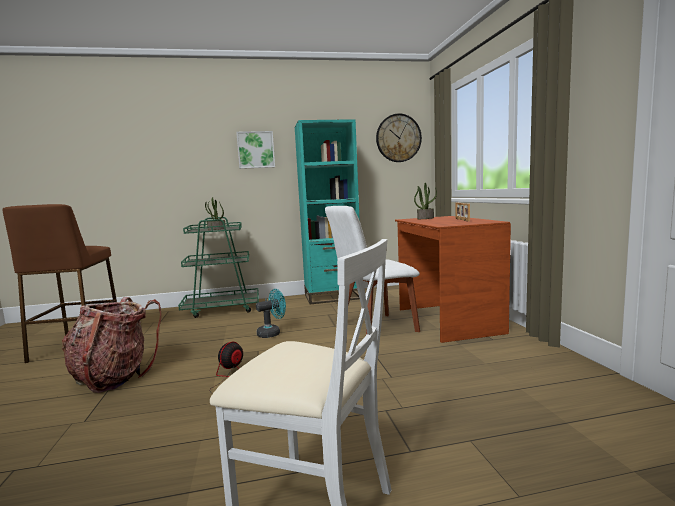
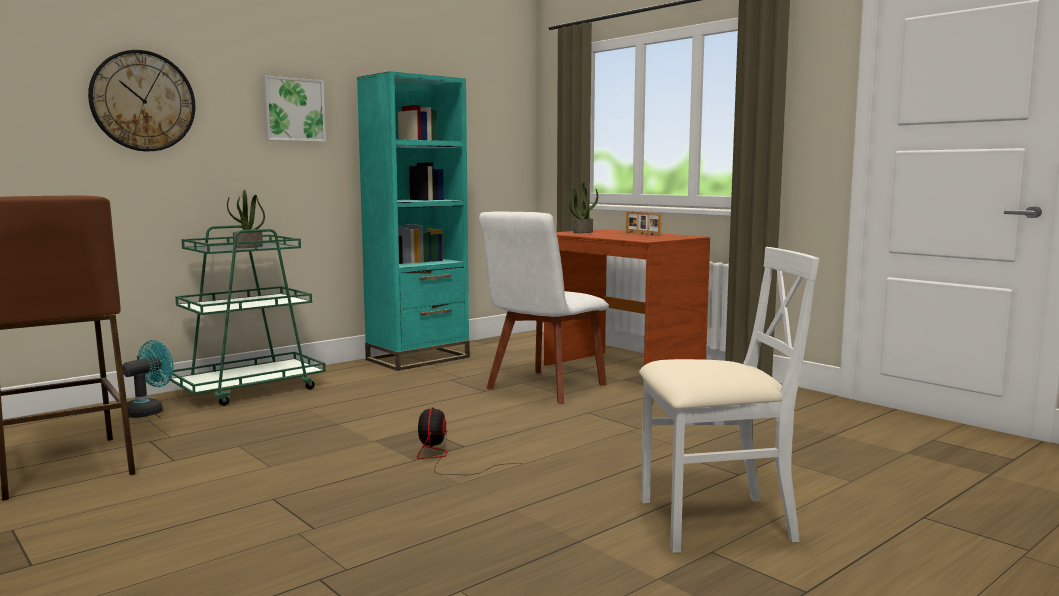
camera: 30 degrees left, 0 degrees up
backpack [62,297,161,393] -> none
turquoise fan [256,289,286,338] -> turquoise fan moved to [121,340,174,418]
wall clock [376,113,422,162] -> wall clock moved to [88,50,195,152]

